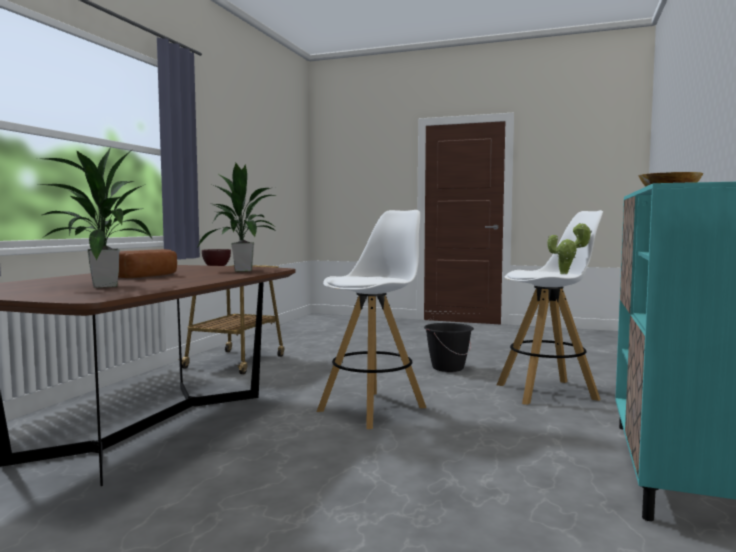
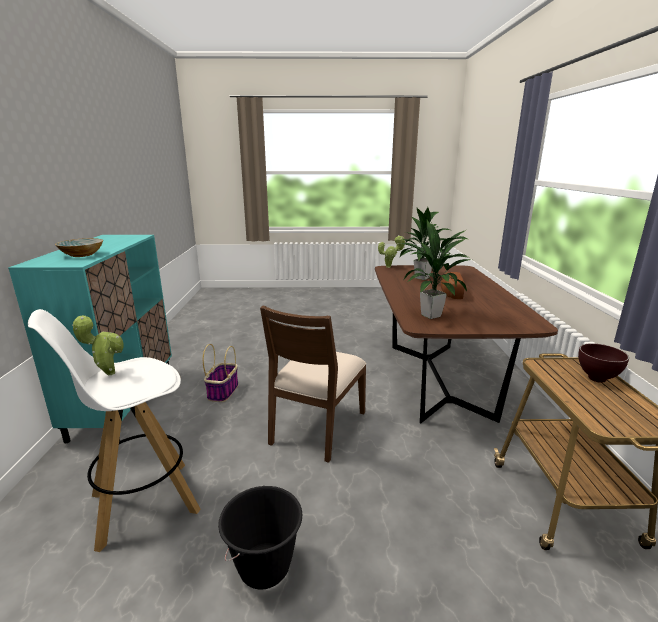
camera: 160 degrees right, 15 degrees up
white stool [317,210,426,429] -> brown chair [260,305,366,463]
none -> basket [203,344,239,402]
none -> potted plant [378,235,406,268]

